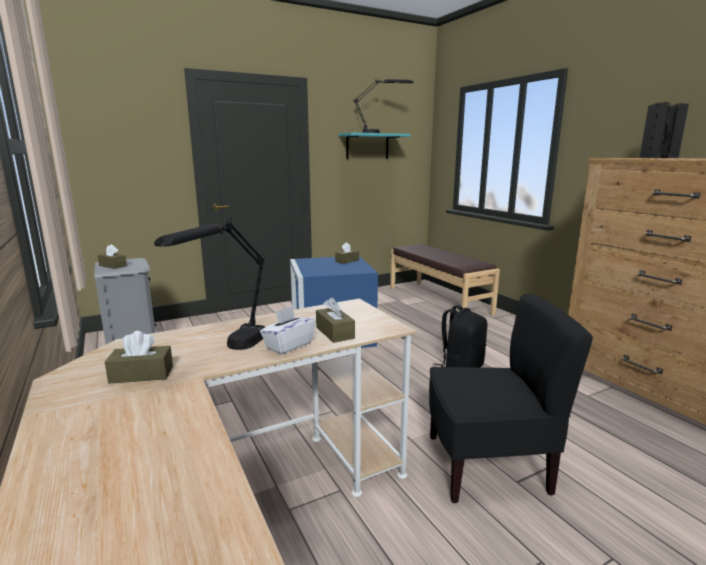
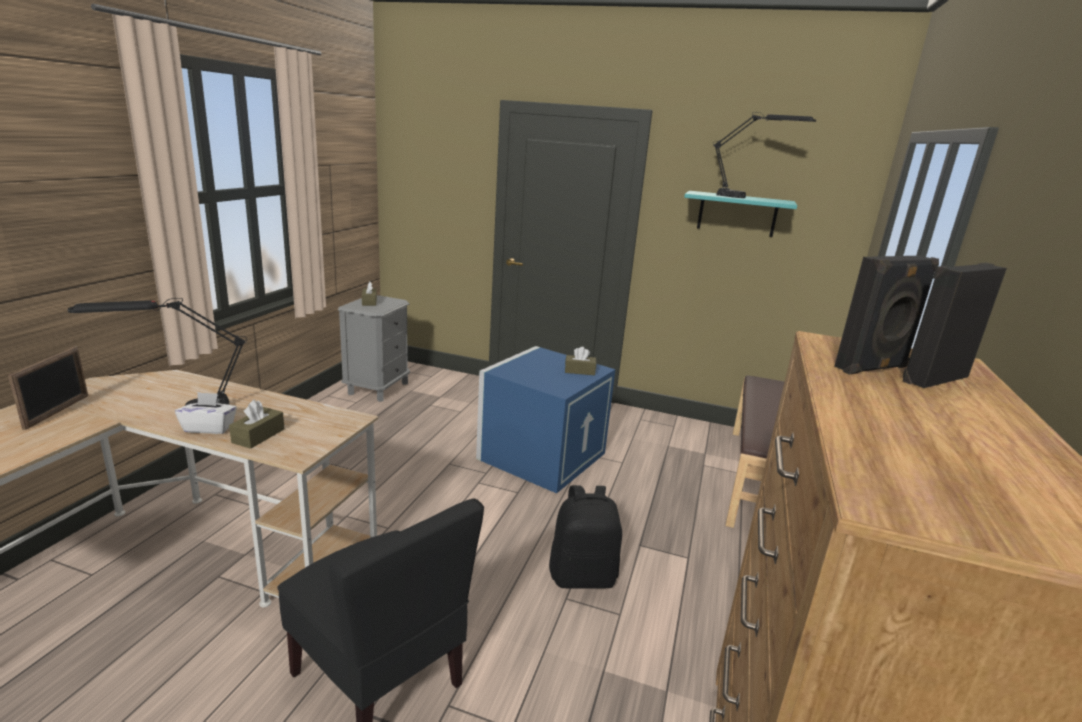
camera: 45 degrees right, 5 degrees up
brown tissue box [105,331,173,384] -> none
none -> picture frame [8,347,88,430]

